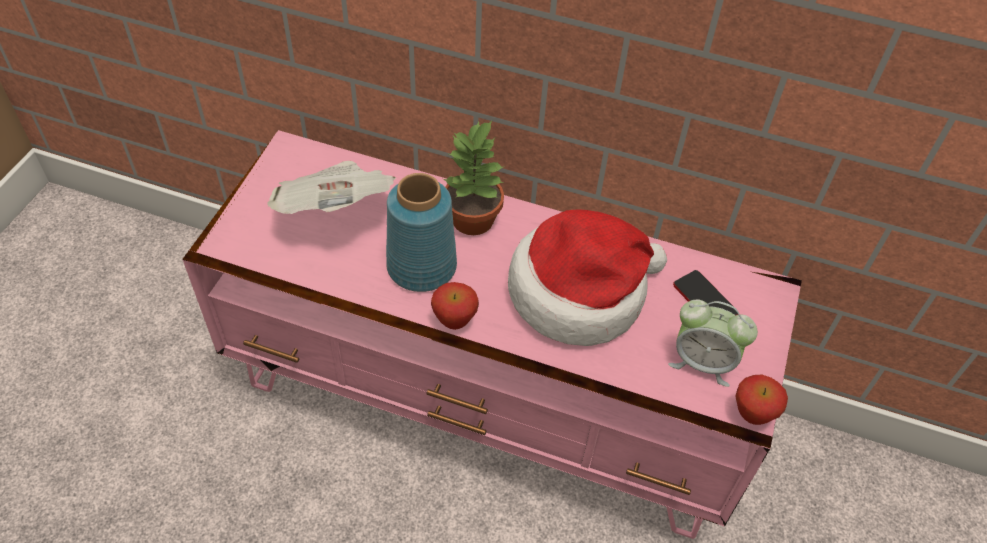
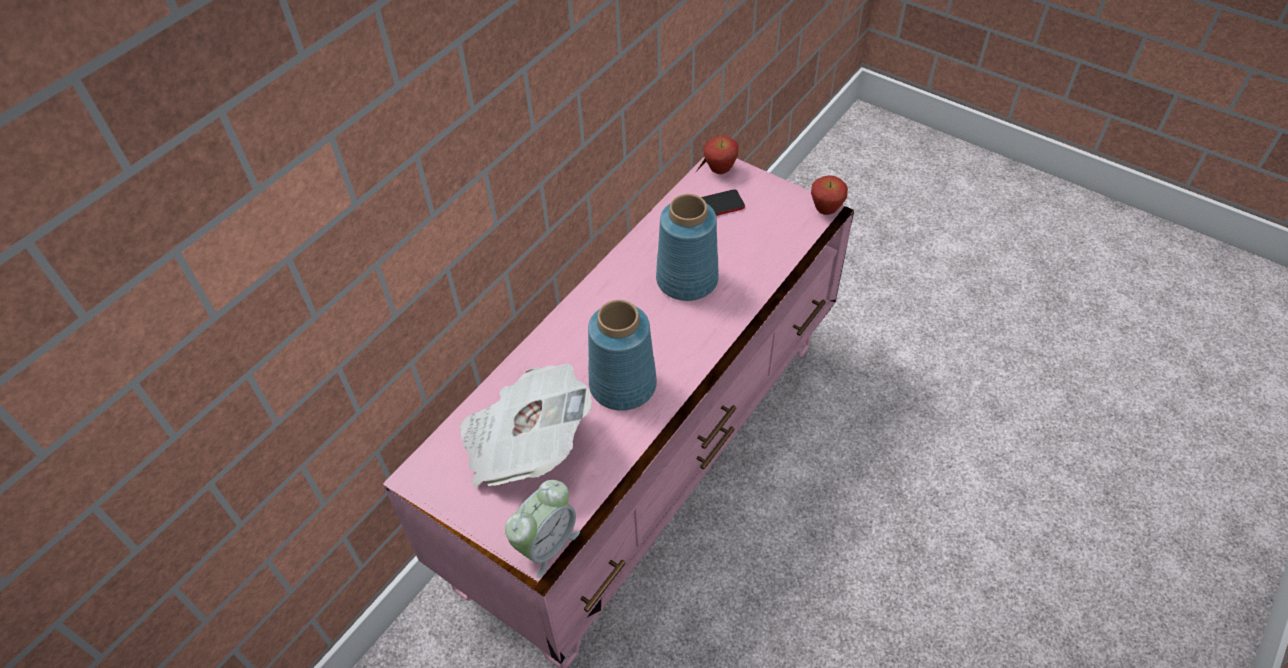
camera: 70 degrees left, 0 degrees up
apple [431,282,479,330] -> apple moved to [704,136,739,174]
potted plant [443,121,504,235] -> none
hat [508,209,667,346] -> blue vase [656,194,719,301]
alarm clock [668,300,758,387] -> alarm clock moved to [505,480,580,578]

